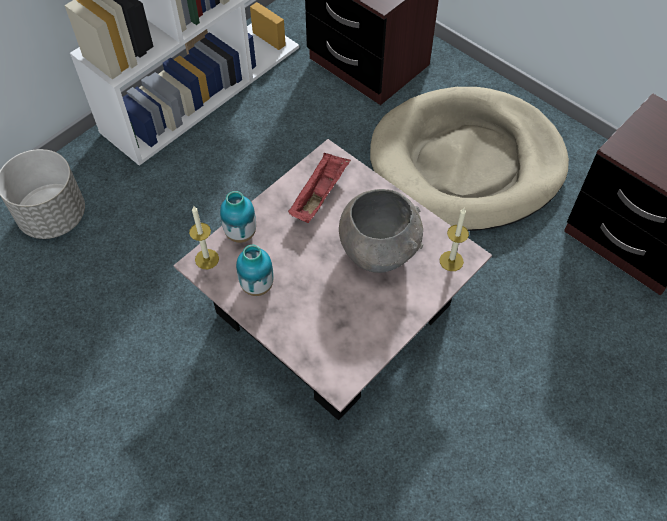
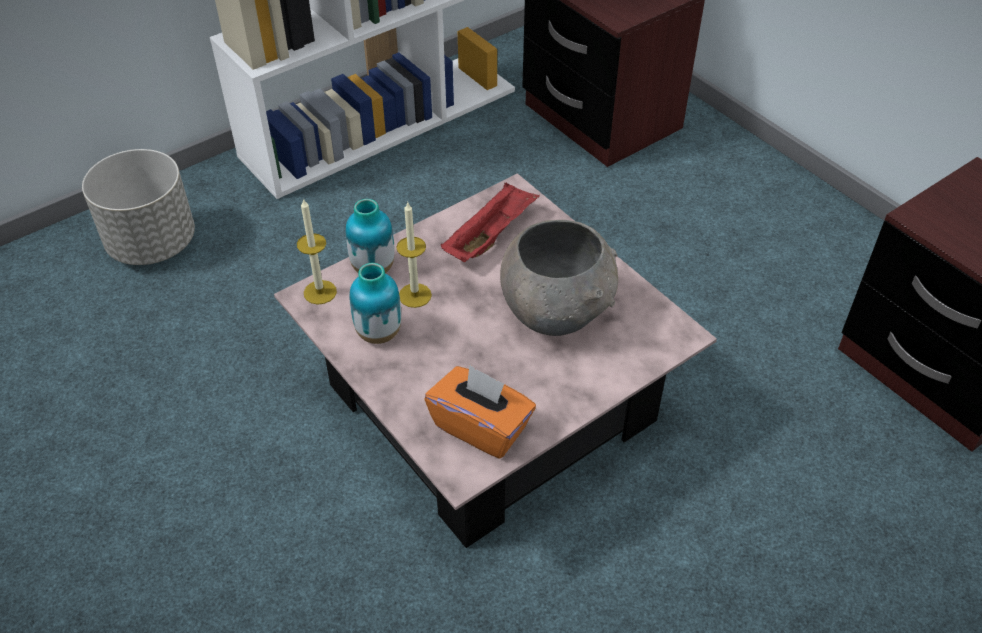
camera: 10 degrees right, 10 degrees down
beige dog bed [370,87,569,231] -> none
candle [440,208,469,271] -> candle moved to [396,201,432,308]
none -> orange tissue box [424,365,536,458]

